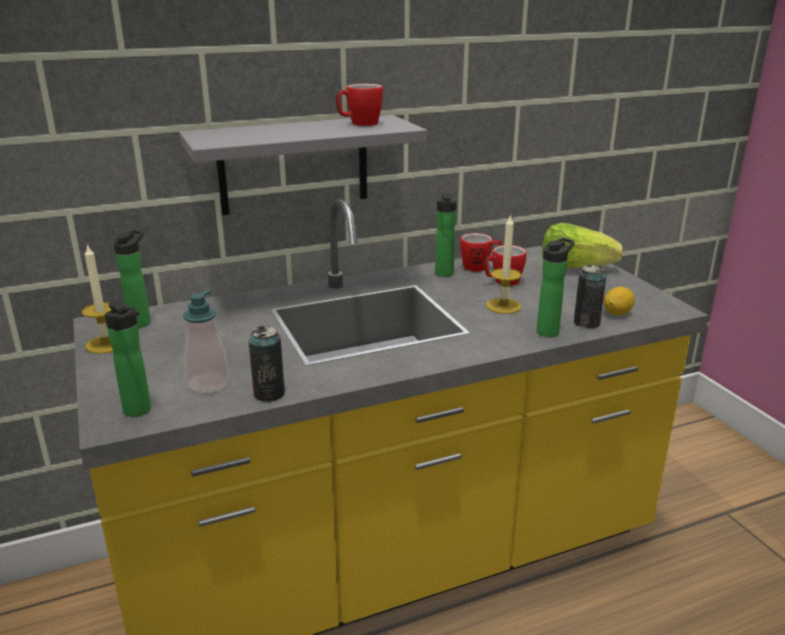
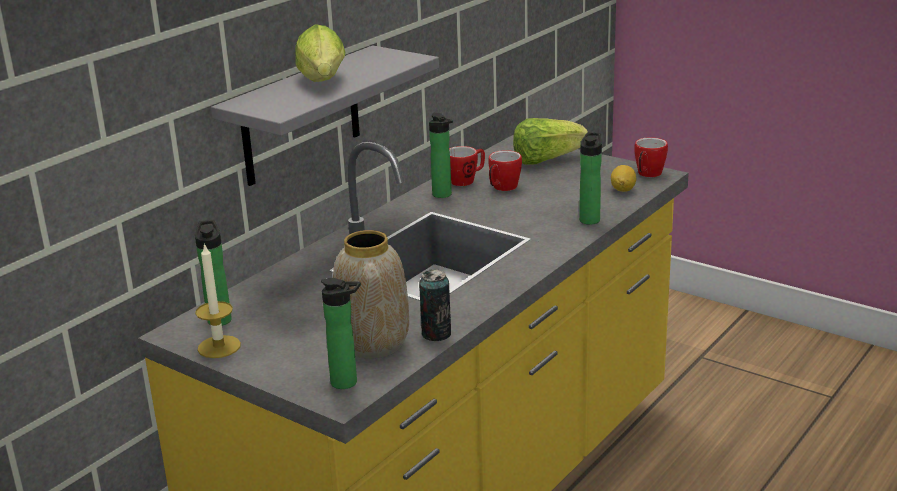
camera: 30 degrees left, 0 degrees up
soap dispenser [183,290,229,393] -> vase [333,230,409,358]
mug [336,84,383,126] -> mug moved to [634,137,668,177]
candle [486,214,522,314] -> none
can [574,265,606,328] -> none
none -> lettuce [295,24,345,82]

